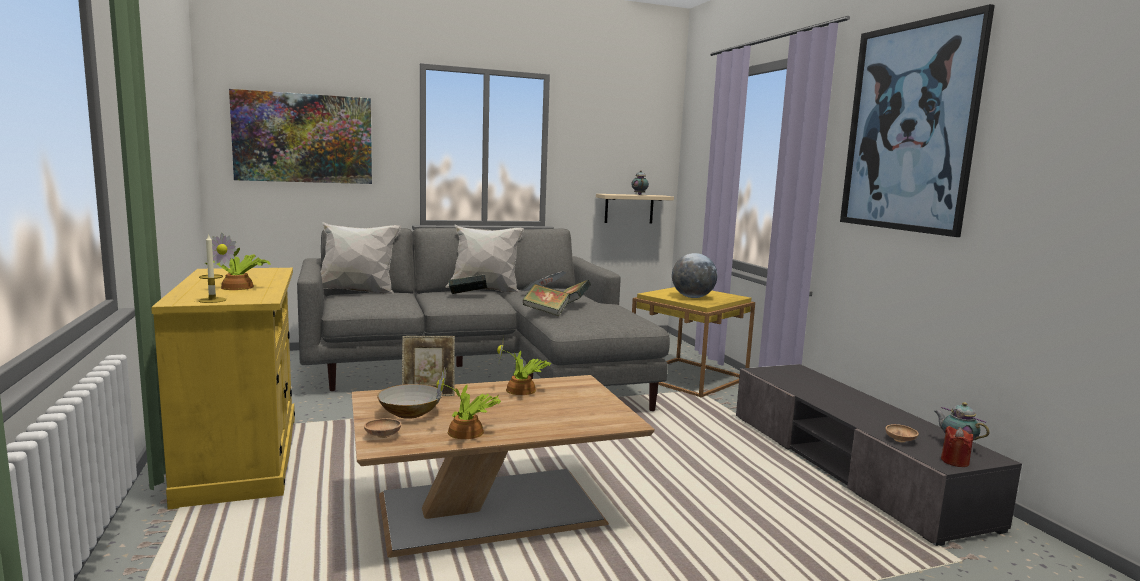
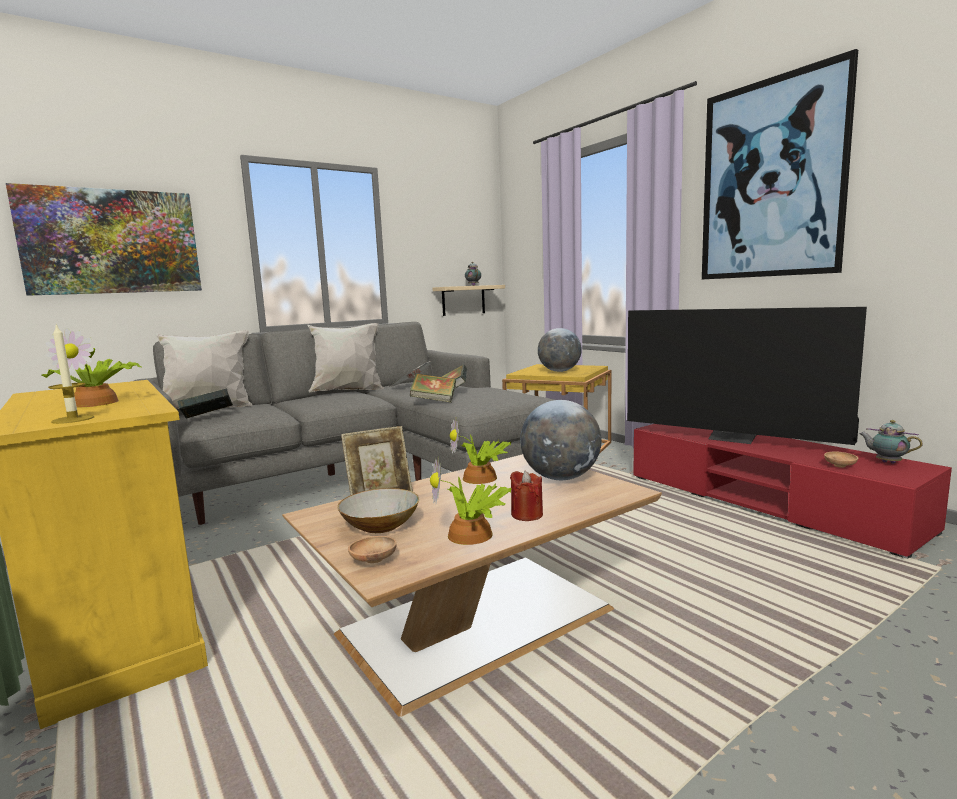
camera: 15 degrees left, 0 degrees up
book [448,275,487,294] -> book moved to [177,389,233,419]
grey tv stand [736,364,1022,546] -> red tv stand [633,424,952,559]
red candle [941,426,973,467] -> red candle moved to [510,471,543,521]
none -> globe [520,400,601,480]
none -> television [627,307,867,445]

